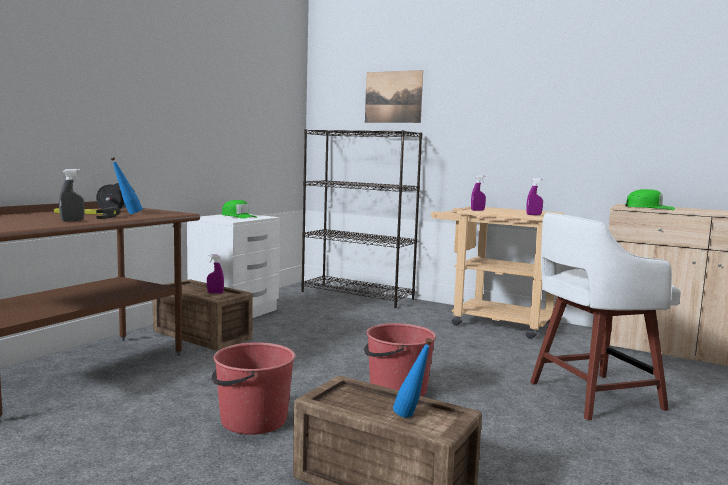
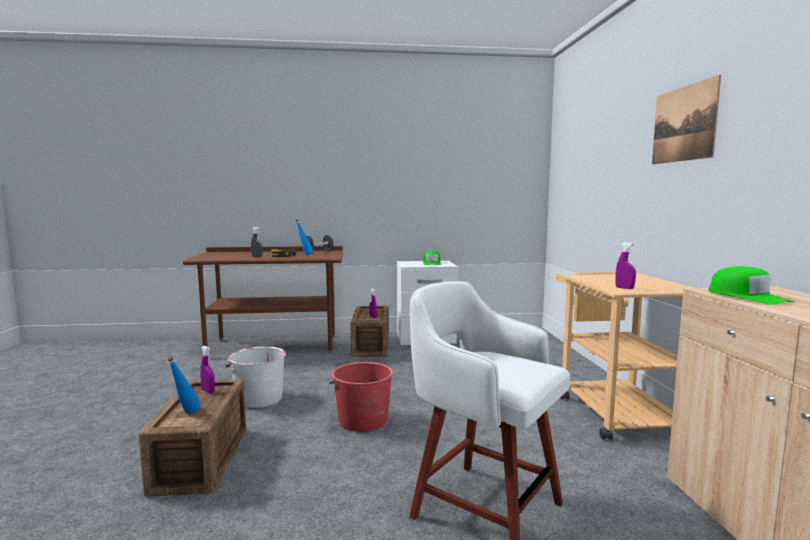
camera: 55 degrees right, 0 degrees up
red bucket [211,342,295,435] -> white bucket [226,346,286,408]
black bookcase [301,129,422,308] -> none
picture [365,70,423,123] -> picture moved to [652,75,721,164]
purple spray bottle [471,175,486,211] -> purple spray bottle moved to [200,346,215,393]

